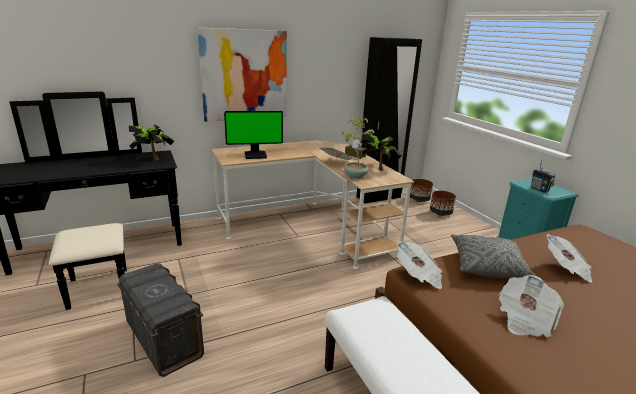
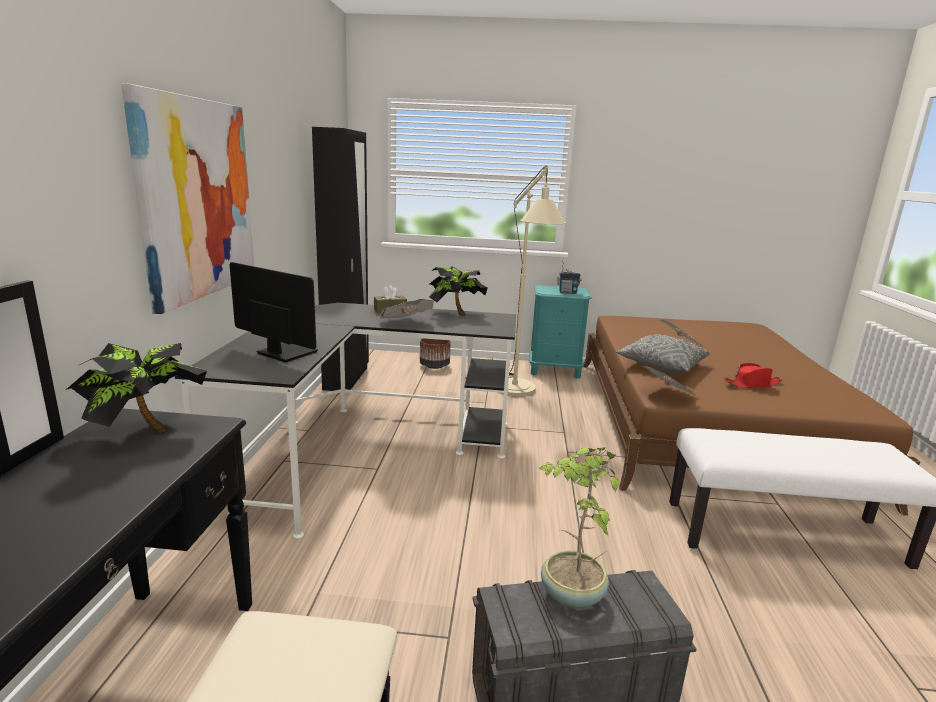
camera: 60 degrees left, 5 degrees down
beige desk [211,140,414,269] -> black desk [175,303,516,539]
monitor [224,111,283,159] -> monitor turned 75 degrees counterclockwise [229,262,318,363]
potted plant [342,116,375,179] -> potted plant moved to [538,447,619,609]
brown planter [410,179,433,202] -> none
newspaper [498,275,564,337] -> red hat [724,363,782,388]
none -> beige floor lamp [501,165,566,397]

